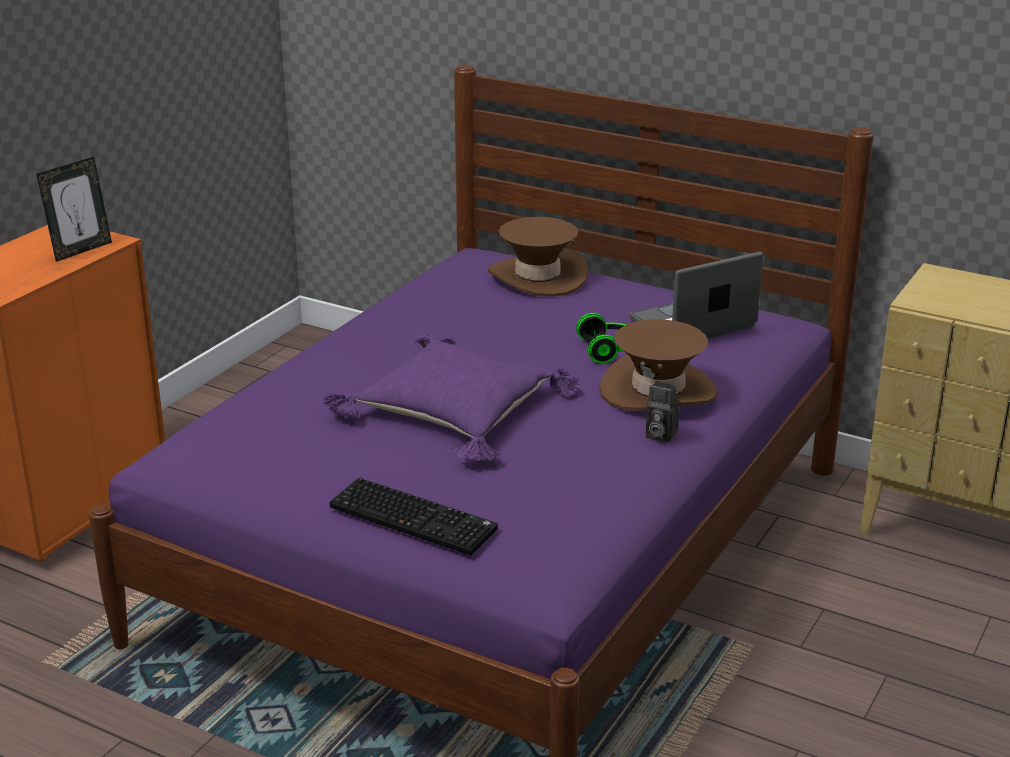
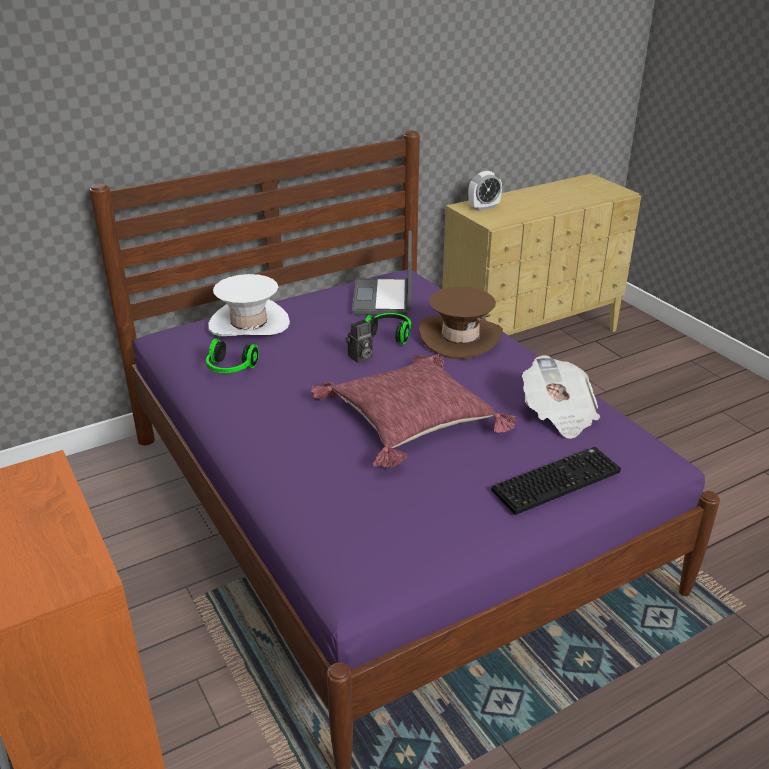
camera: 60 degrees left, 5 degrees up
picture frame [36,157,112,262] -> none
purple pillow [323,333,581,462] -> red pillow [311,354,518,468]
brown hat [488,217,588,297] -> white hat [208,274,290,336]
camera [646,381,680,442] -> camera moved to [345,319,373,363]
none -> headphones [206,333,259,373]
none -> alarm clock [468,171,502,211]
none -> newspaper [522,355,600,439]

